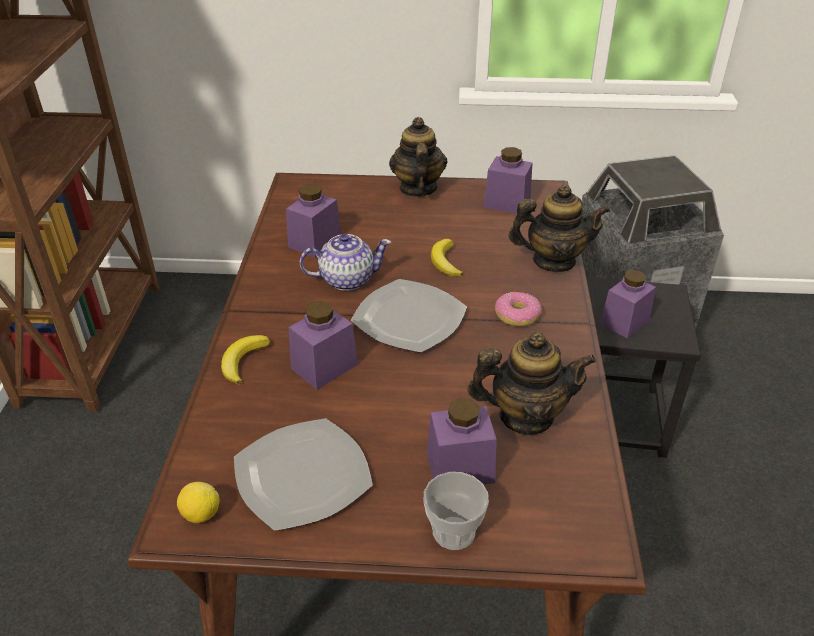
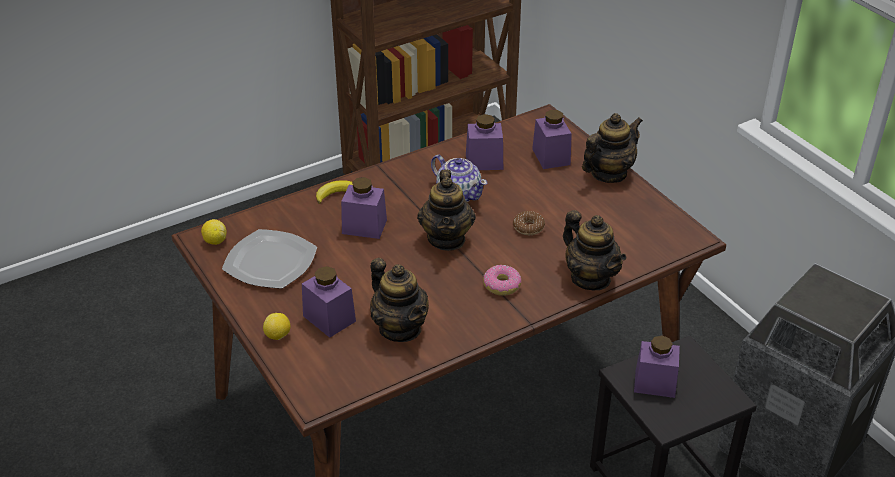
camera: 55 degrees right, 0 degrees up
plate [351,279,467,353] -> teapot [417,170,476,251]
cup [423,472,489,550] -> lemon [263,313,291,340]
banana [431,239,464,276] -> donut [513,211,545,235]
purple jar [484,147,533,214] -> purple jar moved to [532,110,572,169]

